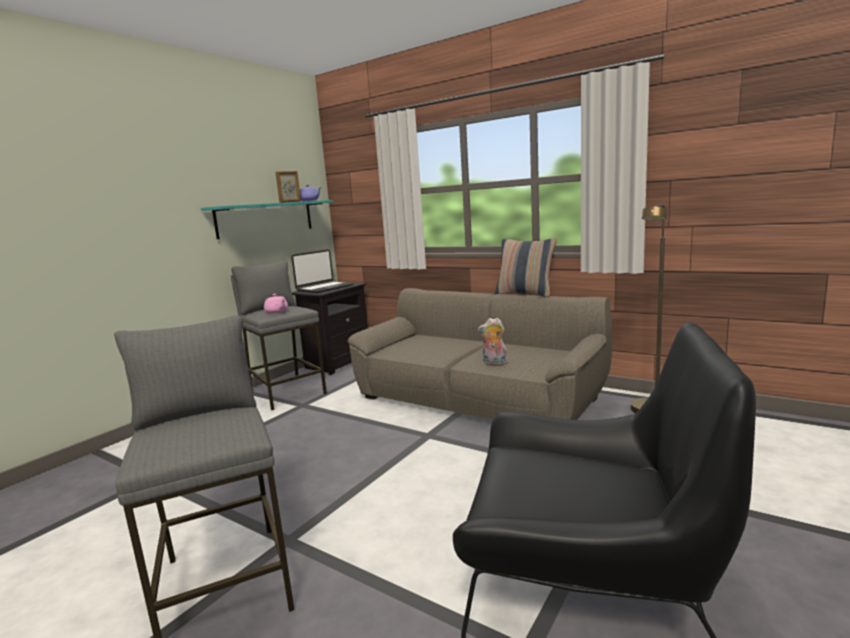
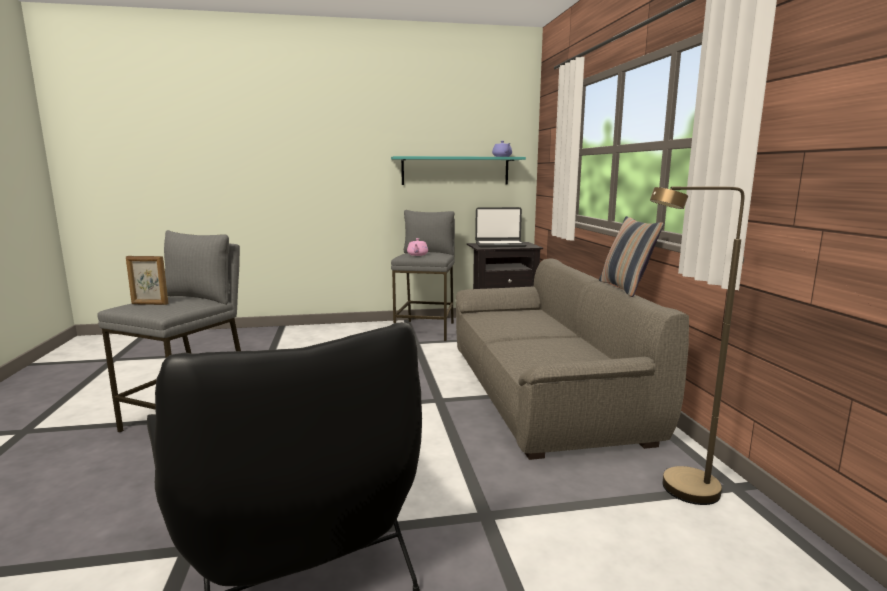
camera: 45 degrees right, 0 degrees up
picture frame [276,171,301,203] -> picture frame moved to [126,256,168,305]
plush toy [478,318,509,365] -> none

